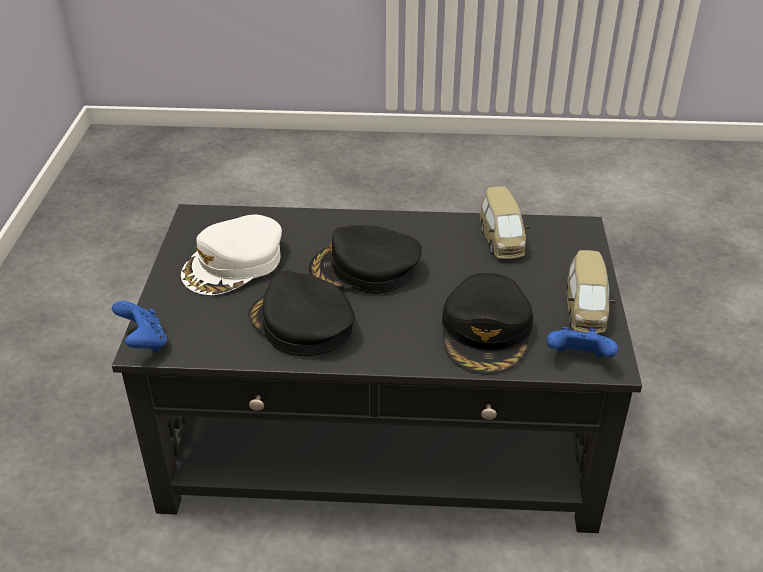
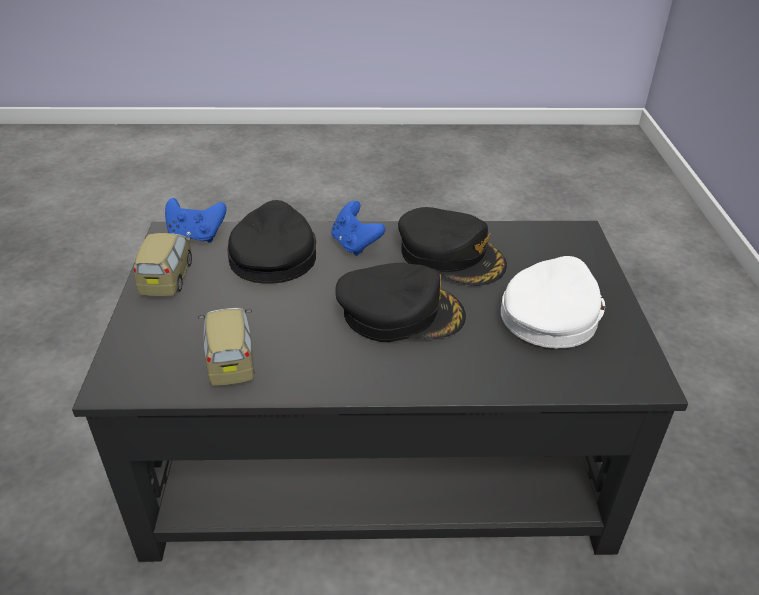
camera: 175 degrees right, 0 degrees up
blue game controller [112,301,167,352] -> blue game controller moved to [331,201,386,256]

